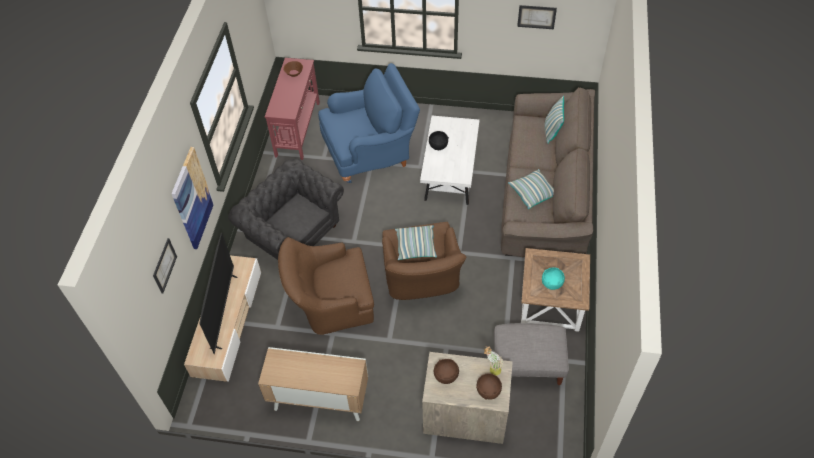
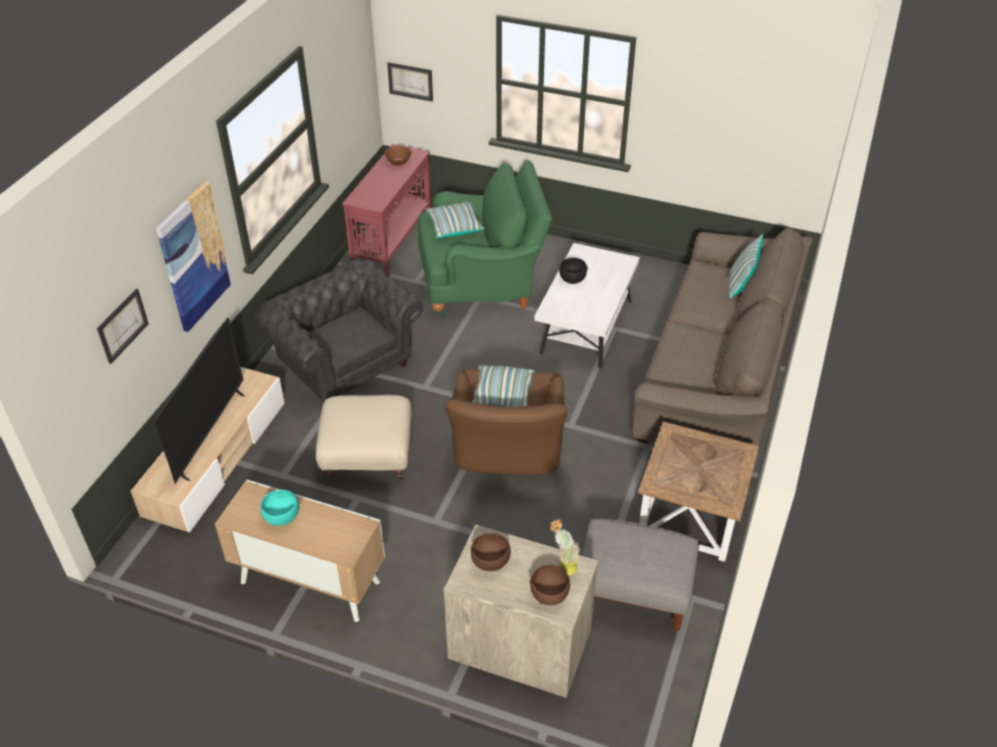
camera: 10 degrees right, 10 degrees down
brown armchair [278,237,374,335] -> beige ottoman [316,395,412,480]
blue armchair [318,63,420,183] -> green armchair [418,161,552,316]
pillow [508,169,554,209] -> pillow moved to [425,202,485,238]
picture [517,5,557,29] -> picture moved to [387,62,433,102]
turquoise bowl [542,267,565,290] -> turquoise bowl moved to [261,490,299,526]

